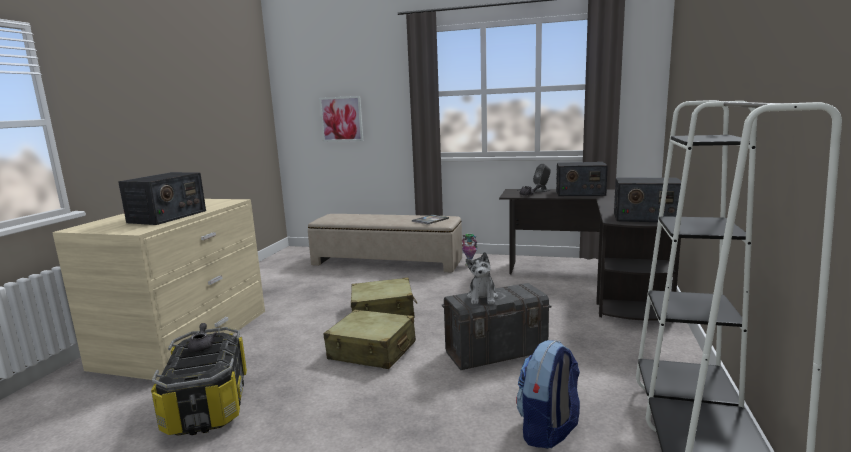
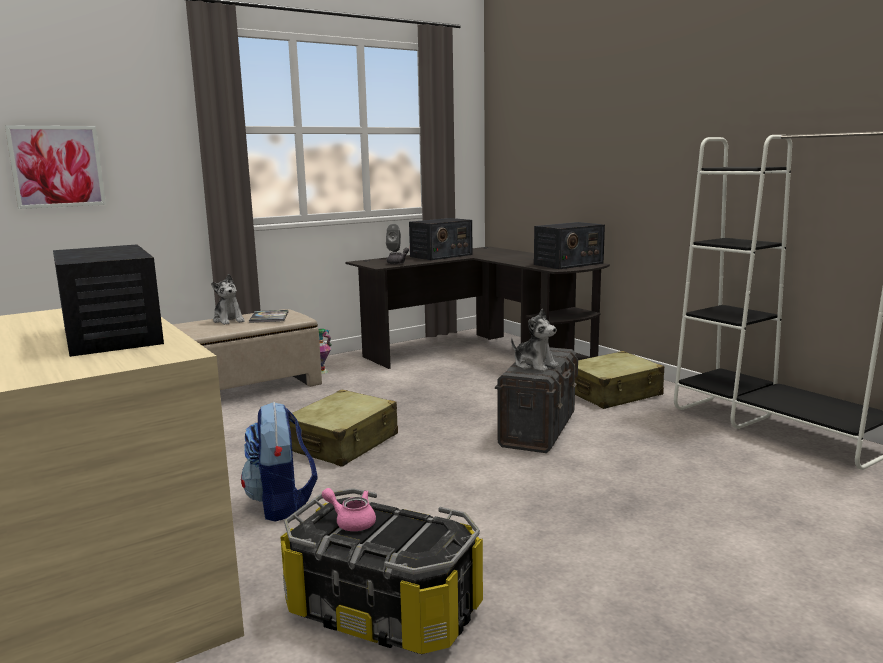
camera: 50 degrees left, 0 degrees up
grey teapot [188,323,217,352] -> pink teapot [322,488,376,531]
beige suitcase [324,310,416,369] -> beige suitcase moved to [575,351,664,409]
backpack [516,340,580,449] -> backpack moved to [241,402,318,521]
none -> plush toy [211,274,245,325]

